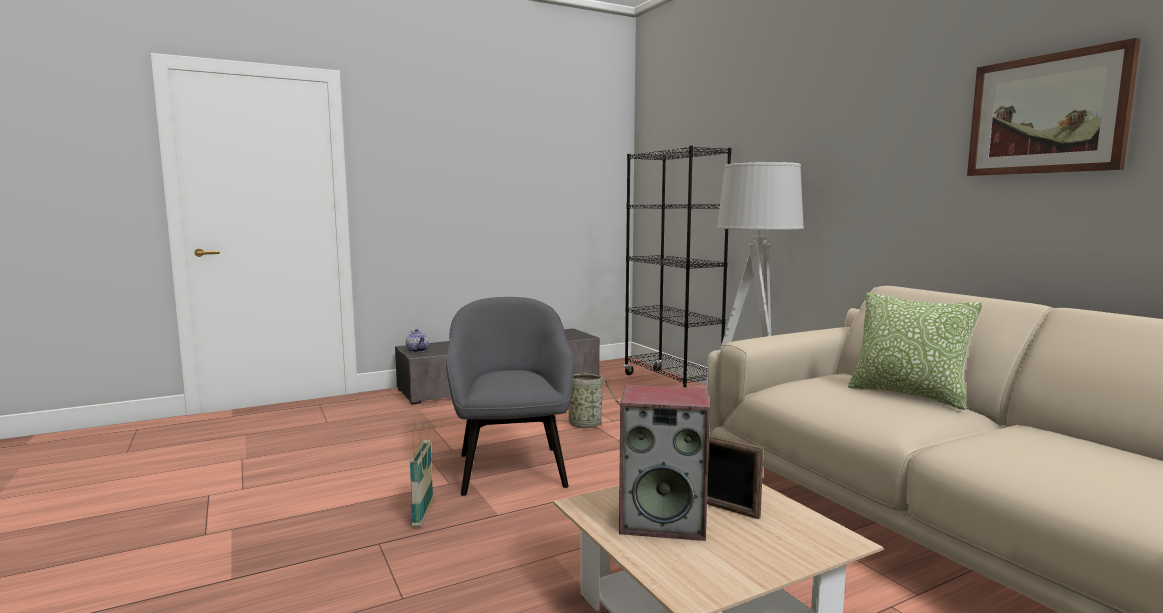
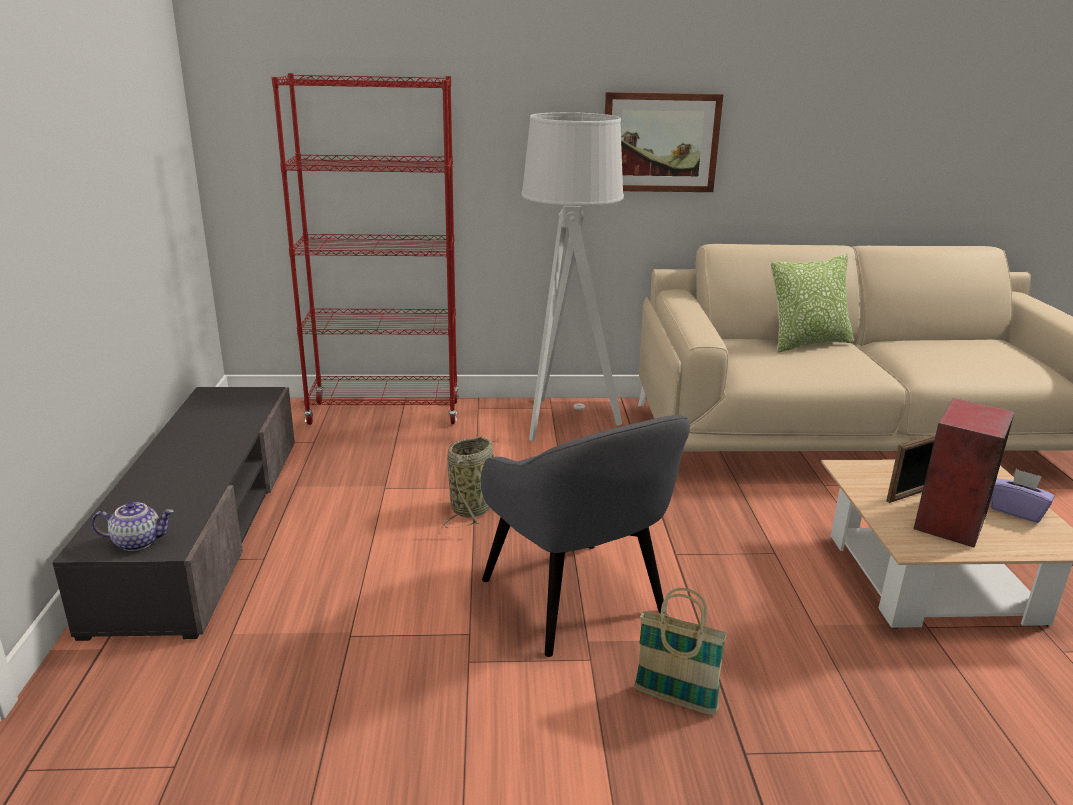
camera: 65 degrees left, 15 degrees up
grey armchair [446,297,575,496] -> grey armchair turned 135 degrees counterclockwise [481,415,690,657]
black bookcase [624,146,732,387] -> red bookcase [272,73,459,425]
picture [967,38,1141,176] -> picture moved to [605,92,723,192]
none -> purple tissue box [990,469,1055,523]

